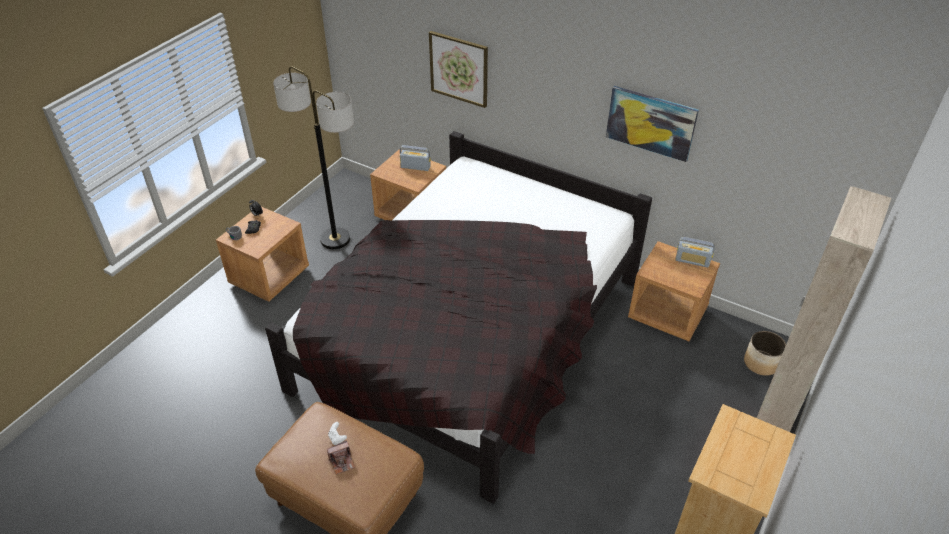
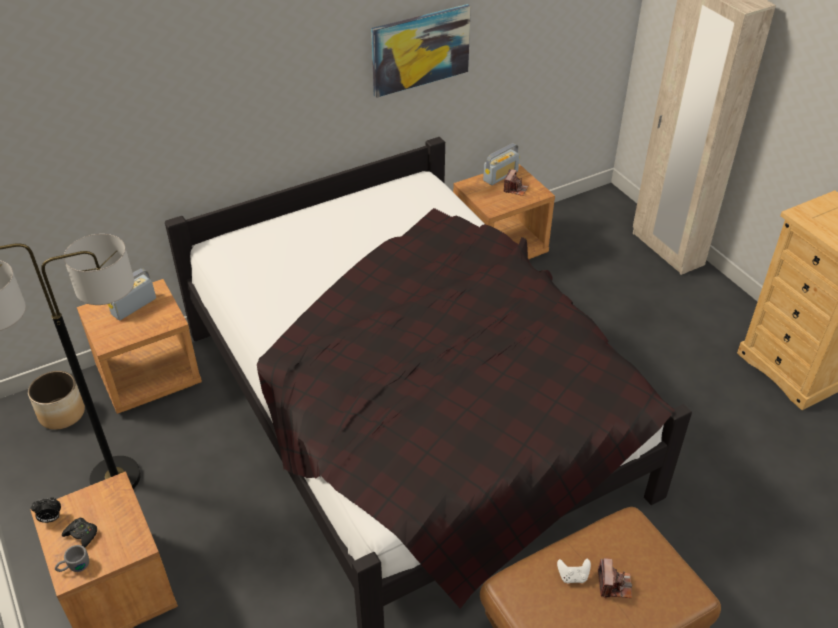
camera: 60 degrees left, 0 degrees up
picture [429,31,488,108] -> none
planter [744,331,786,376] -> planter moved to [28,371,85,430]
none -> camera [504,169,528,196]

